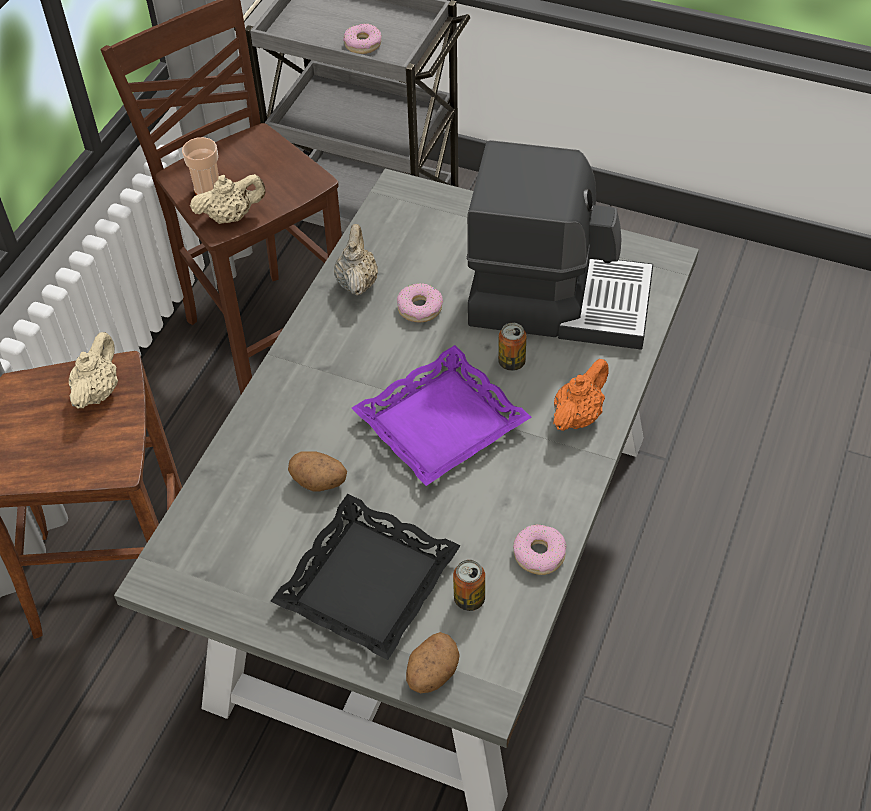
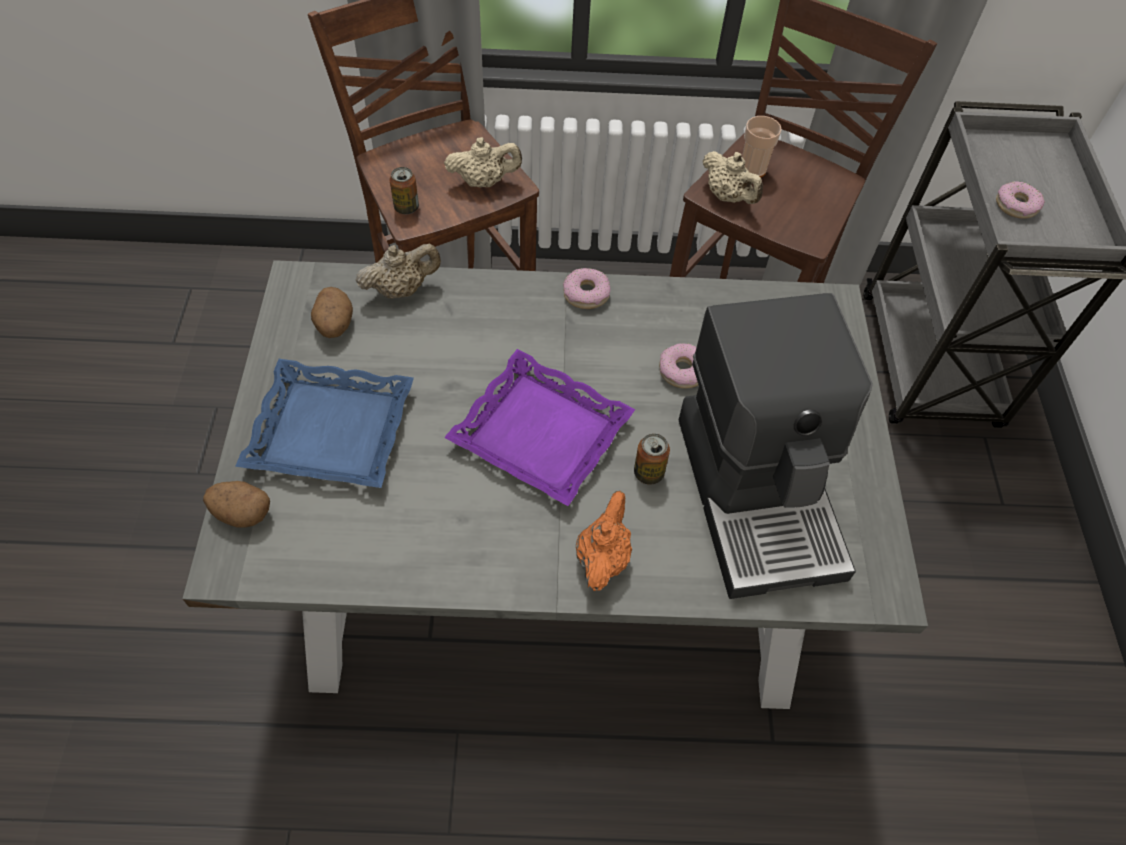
camera: 65 degrees right, 5 degrees up
black tray [270,494,461,660] -> blue tray [235,359,414,488]
potato [288,451,347,492] -> potato moved to [311,287,353,338]
beige teapot [334,224,378,296] -> beige teapot moved to [356,244,441,299]
can [453,560,485,611] -> can moved to [390,167,419,214]
donut [513,524,566,575] -> donut moved to [563,268,611,309]
orange teapot [553,359,609,431] -> orange teapot turned 90 degrees counterclockwise [576,491,632,591]

